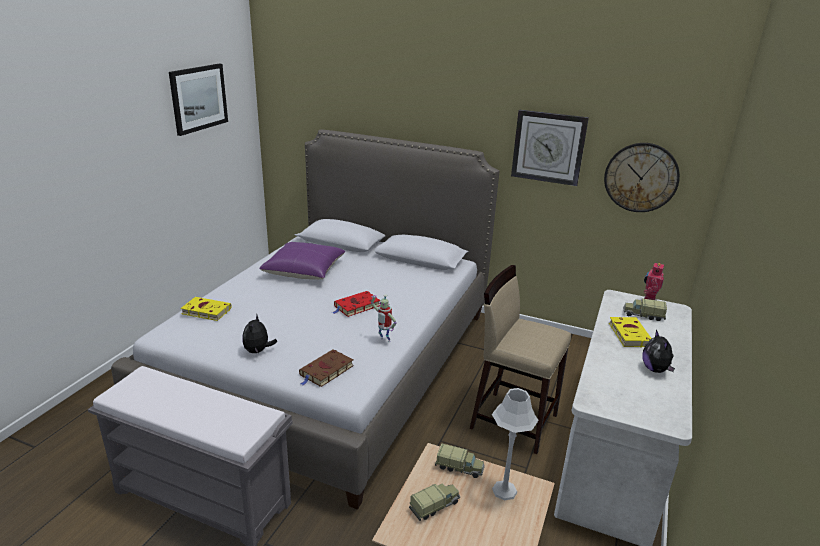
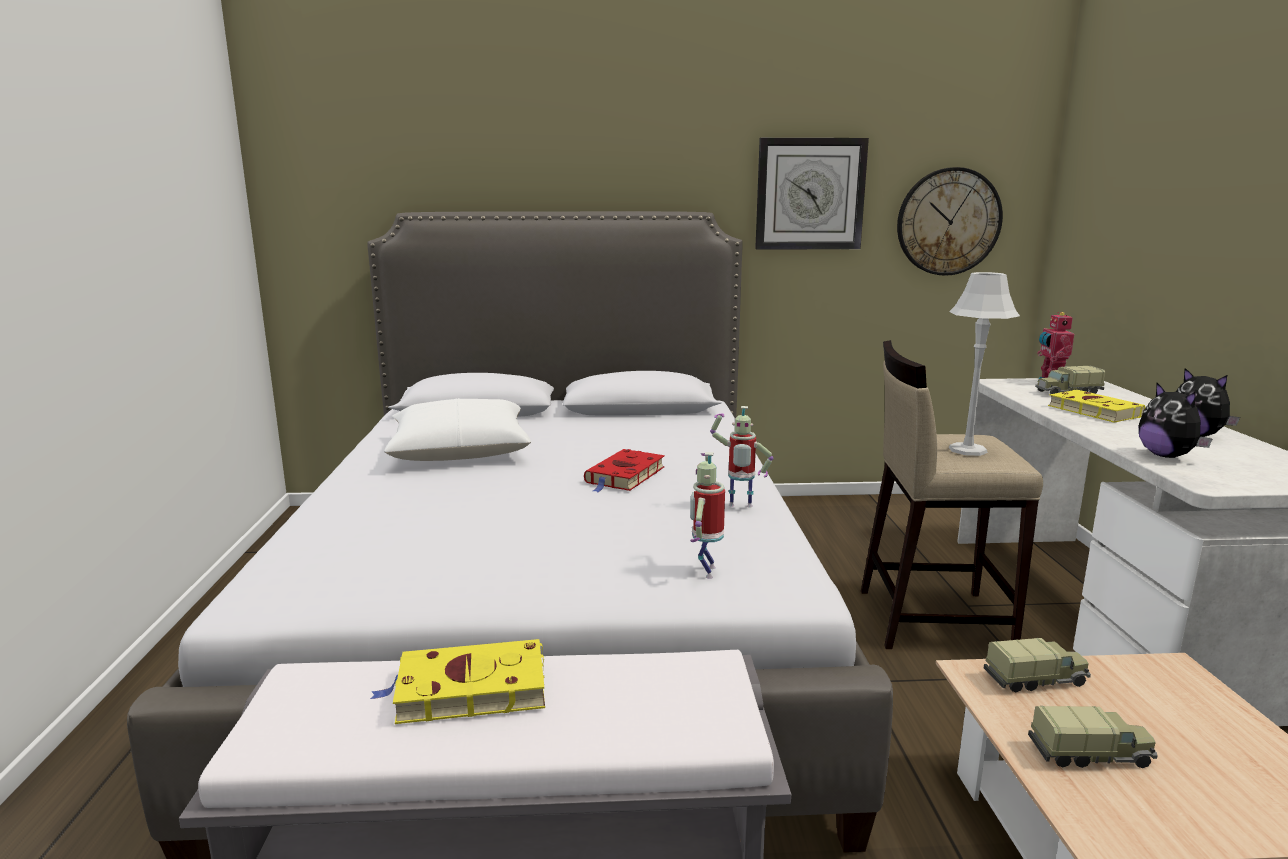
camera: 25 degrees left, 10 degrees down
picture [169,63,228,136] -> none
yellow book [181,297,231,321] -> yellow book moved to [370,639,545,724]
plush toy [242,314,277,354] -> plush toy moved to [1139,383,1212,458]
purple pillow [259,242,345,280] -> white pillow [384,398,531,461]
brown book [299,349,354,387] -> toy robot [690,452,725,579]
toy truck [409,483,460,521] -> toy truck turned 60 degrees clockwise [1028,706,1158,768]
grey table lamp [492,388,538,501] -> grey table lamp moved to [948,272,1020,456]

